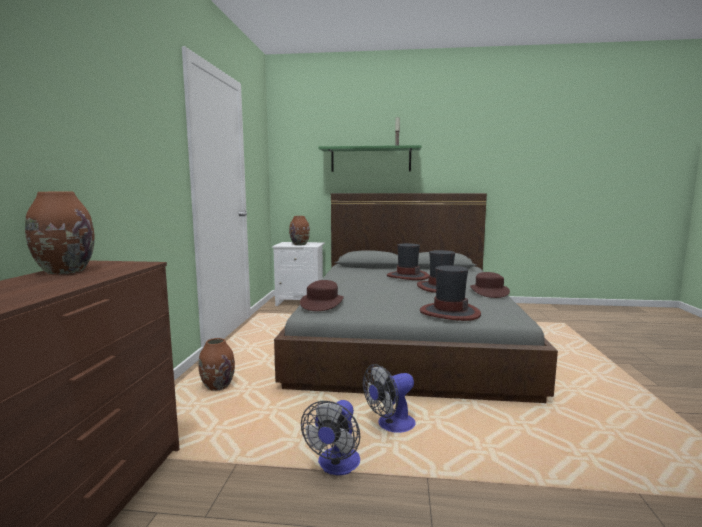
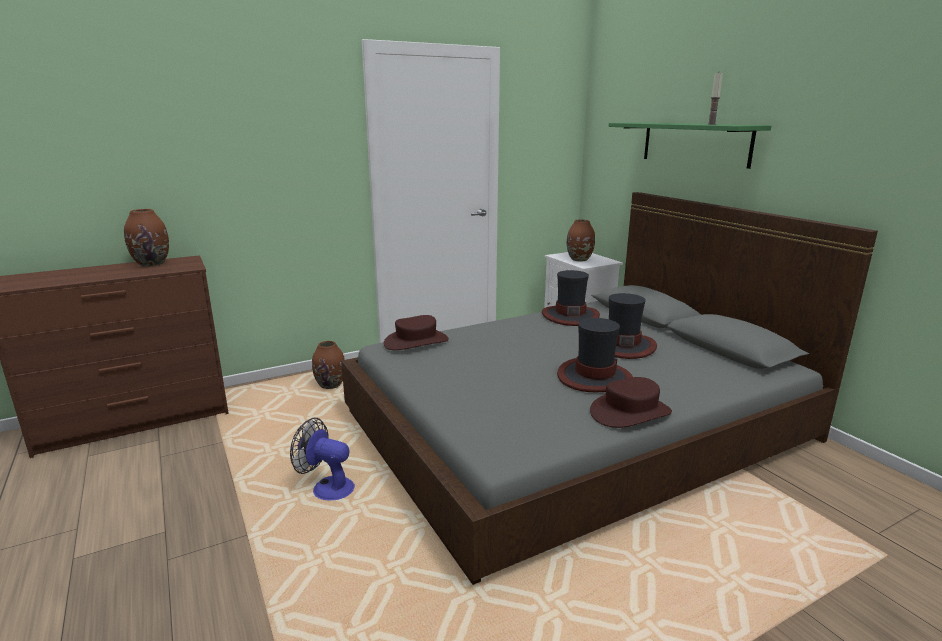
camera: 55 degrees right, 10 degrees up
fan [301,400,360,475] -> none
hat [420,265,481,321] -> hat moved to [542,270,600,326]

